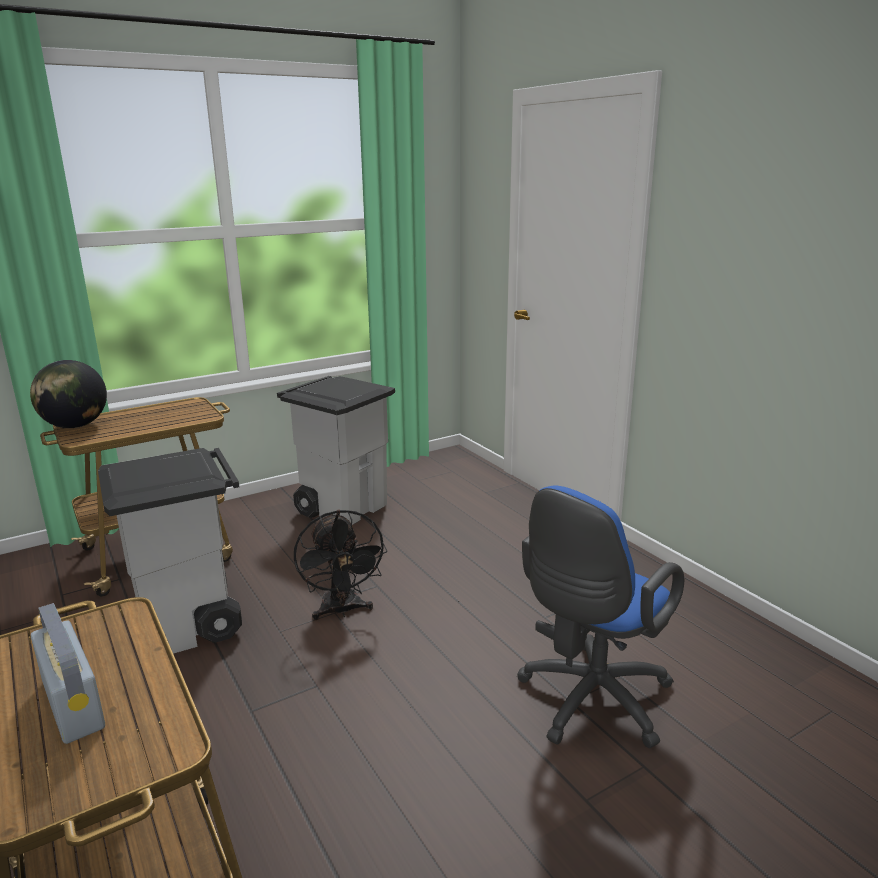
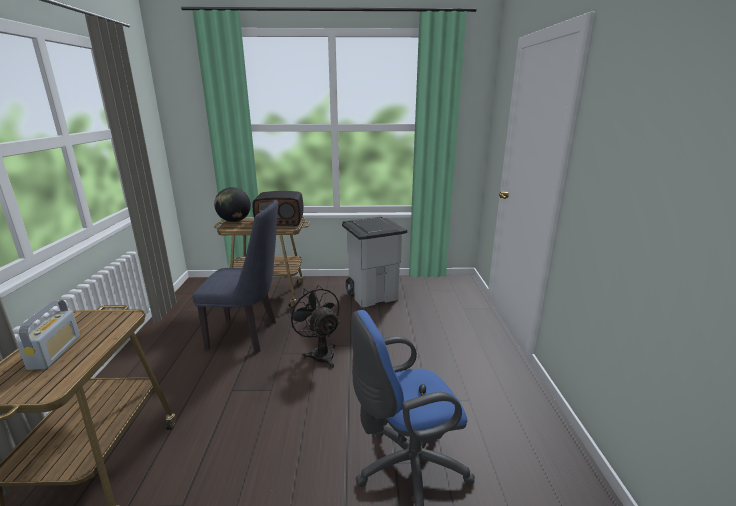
camera: 30 degrees right, 0 degrees up
grey trash can [98,448,242,654] -> blue chair [192,200,278,353]
black fan [294,509,387,620] -> black fan turned 135 degrees clockwise [287,285,340,368]
none -> radio [252,191,303,226]

